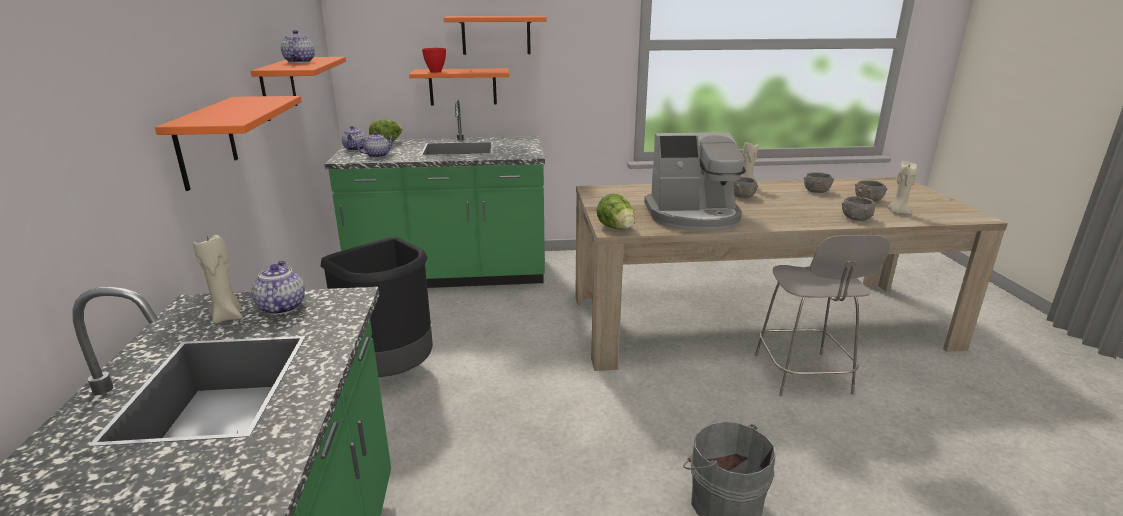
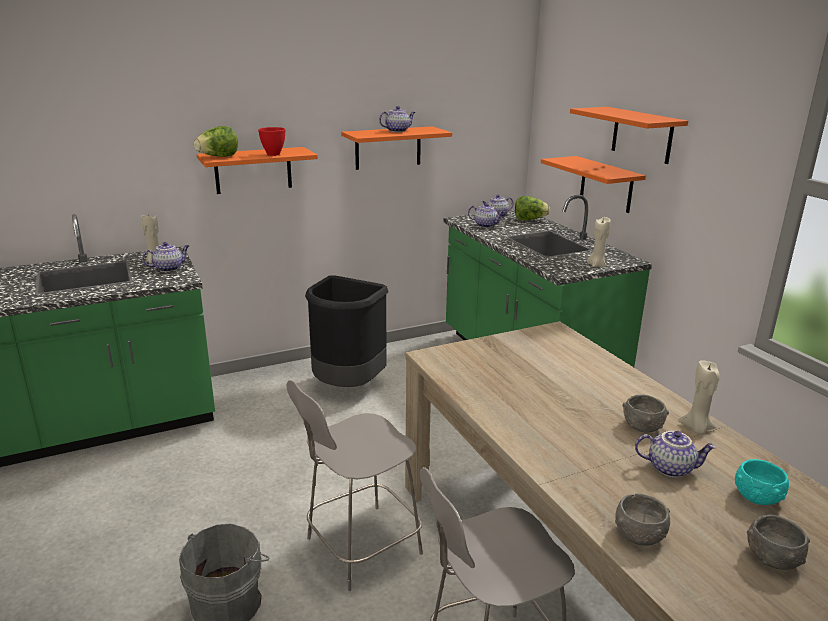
camera: 70 degrees right, 0 degrees up
red bowl [422,48,446,73] -> red bowl moved to [258,127,286,156]
lettuce [597,193,635,229] -> lettuce moved to [194,126,238,157]
coffee machine [644,132,746,231] -> none
grey bowl [804,172,834,193] -> turquoise bowl [735,459,789,505]
beige candle [887,161,917,214] -> beige candle moved to [587,217,611,267]
none -> grey chair [287,380,423,591]
none -> teapot [635,431,716,478]

